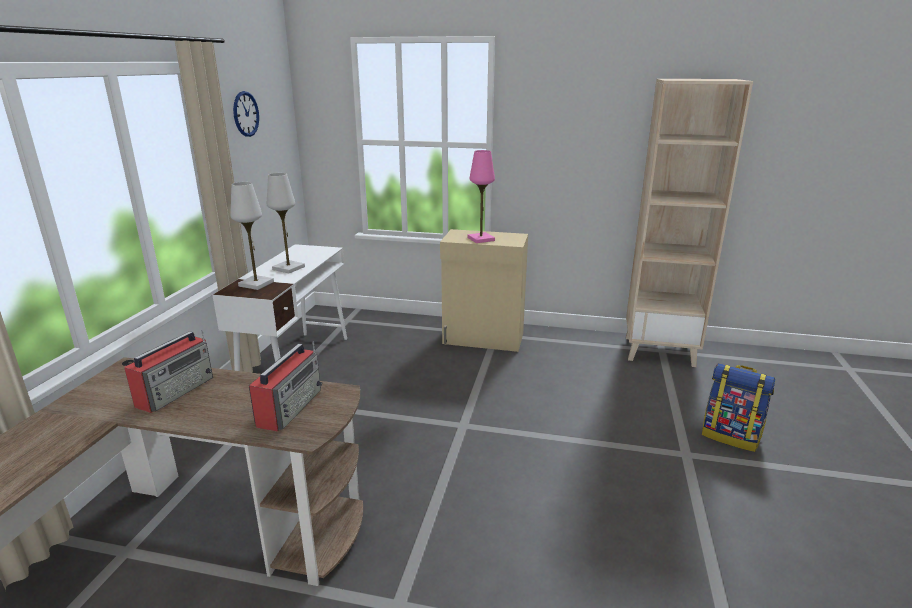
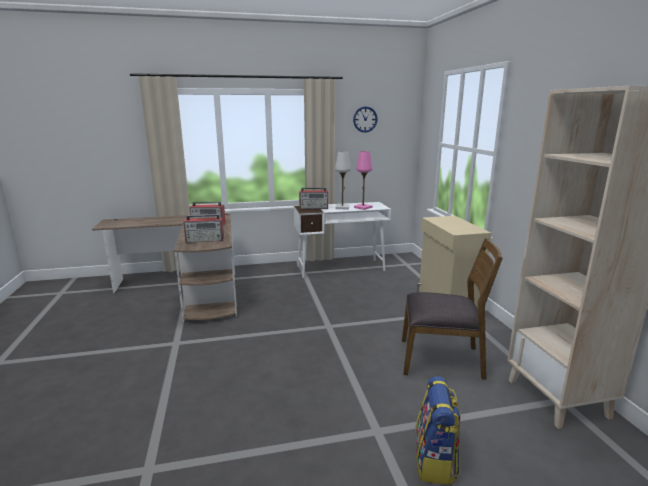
camera: 65 degrees right, 5 degrees down
white table lamp [230,182,274,290] -> radio [299,188,328,209]
pink table lamp [468,150,495,243] -> pink table lamp moved to [354,151,372,210]
none -> brown chair [402,238,503,380]

